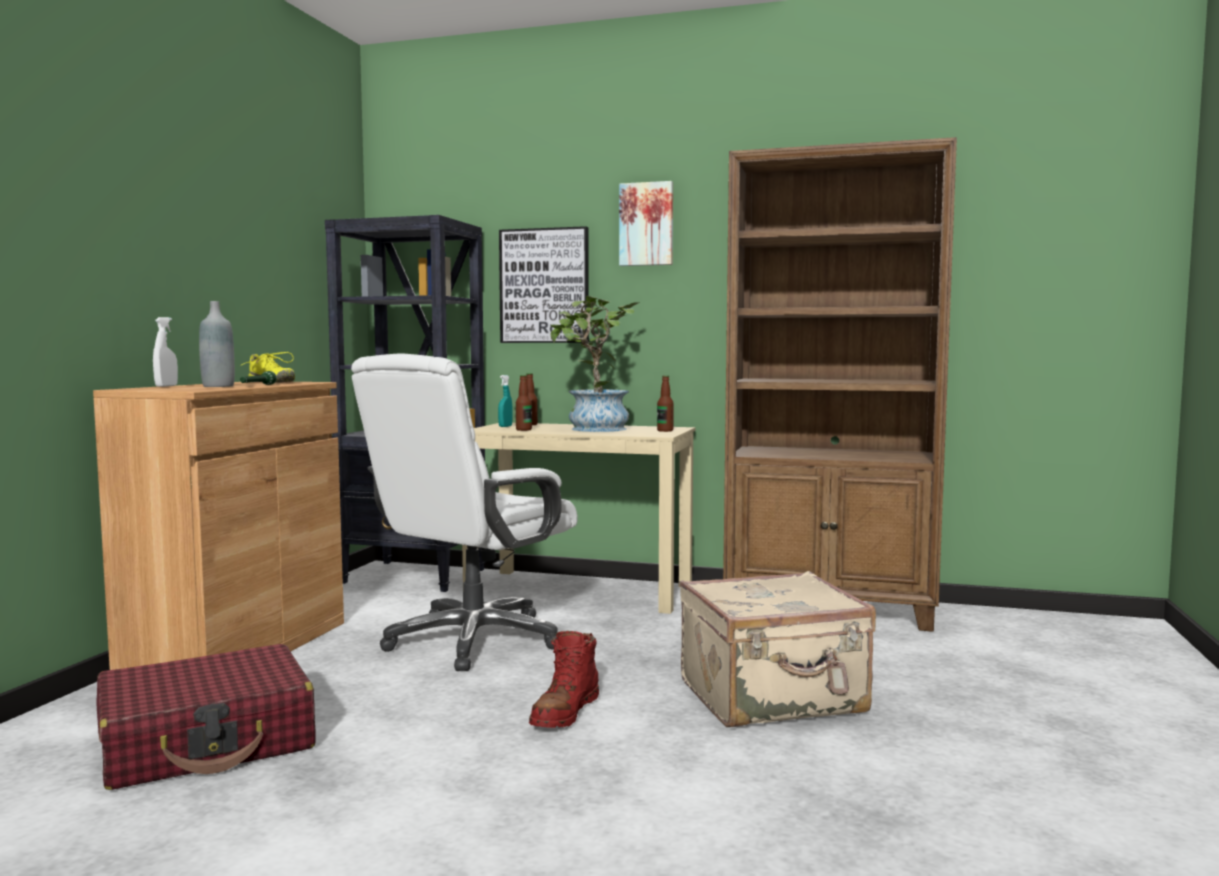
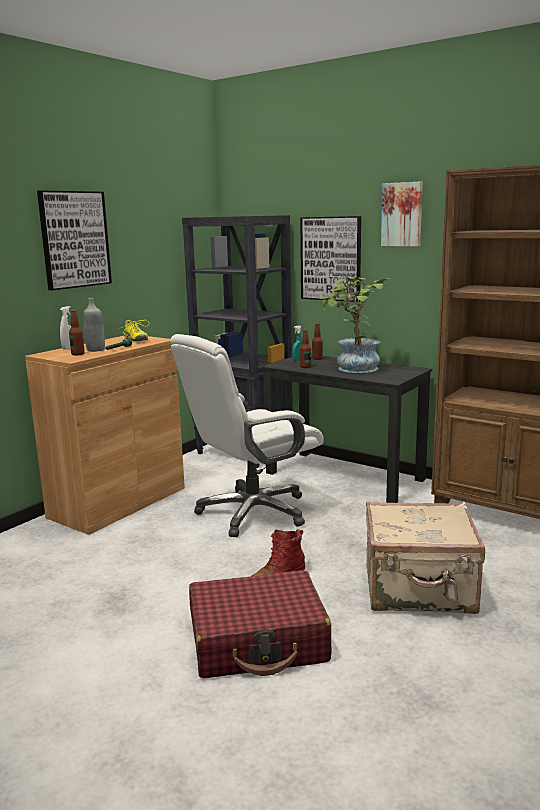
camera: 20 degrees right, 10 degrees up
red suitcase [97,644,316,790] -> red suitcase moved to [189,570,332,678]
beige desk [462,423,695,614] -> black desk [262,355,432,503]
bottle [657,375,674,432] -> bottle moved to [69,310,85,356]
none -> picture [37,190,112,290]

